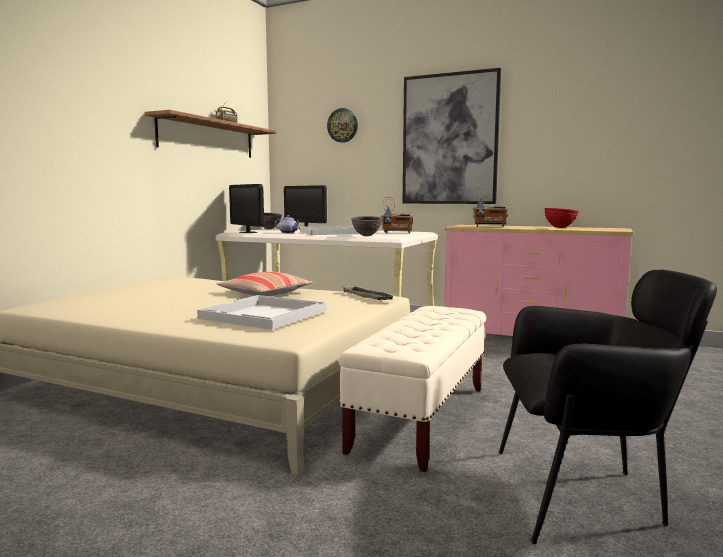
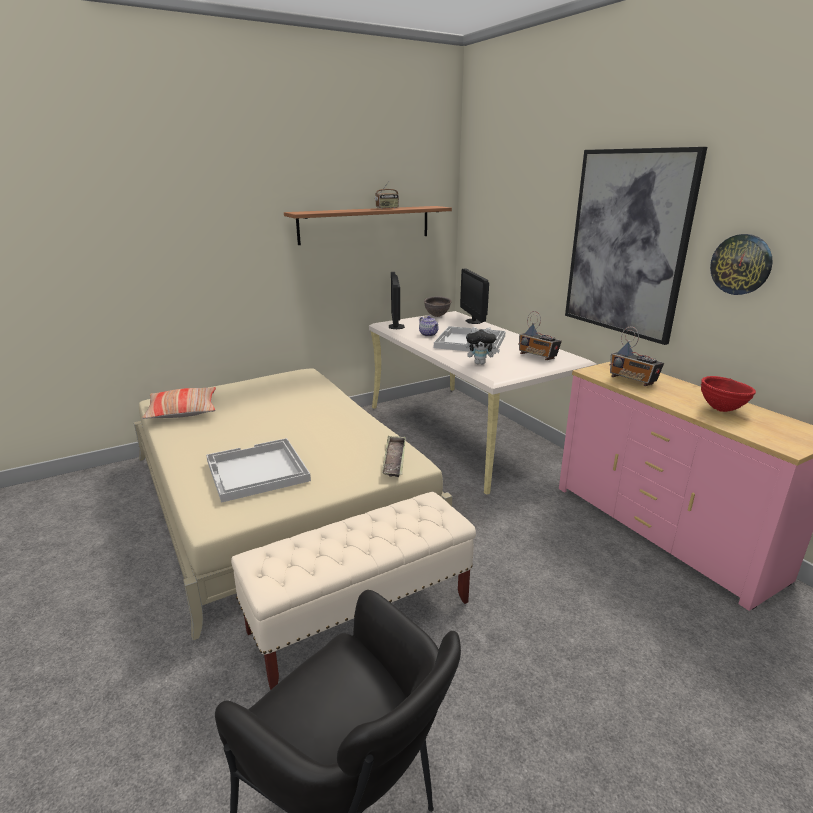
camera: 35 degrees right, 15 degrees up
pillow [217,272,313,296] -> pillow moved to [142,387,216,419]
wall clock [327,108,358,143] -> wall clock moved to [710,234,773,295]
brown bowl [351,216,383,236] -> plush toy [465,327,500,364]

